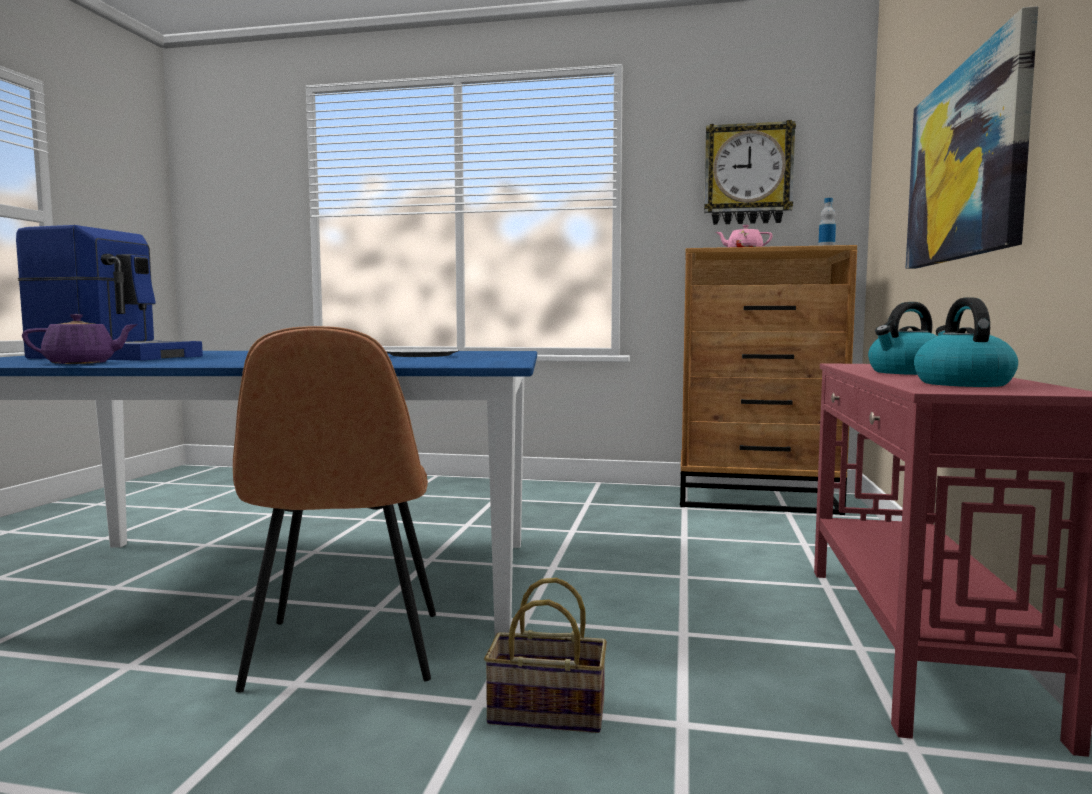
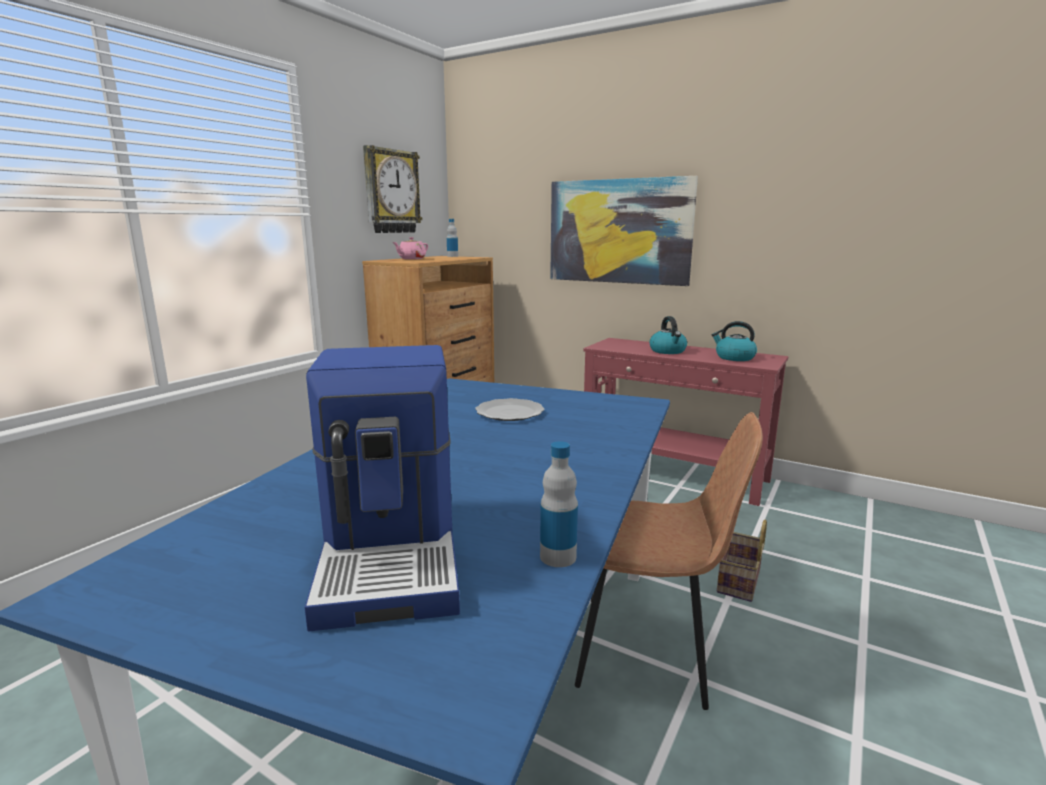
camera: 70 degrees left, 10 degrees up
coffee machine [16,225,203,361] -> coffee machine turned 135 degrees clockwise [304,345,460,632]
purple teapot [22,314,138,364] -> bottle [540,441,578,567]

